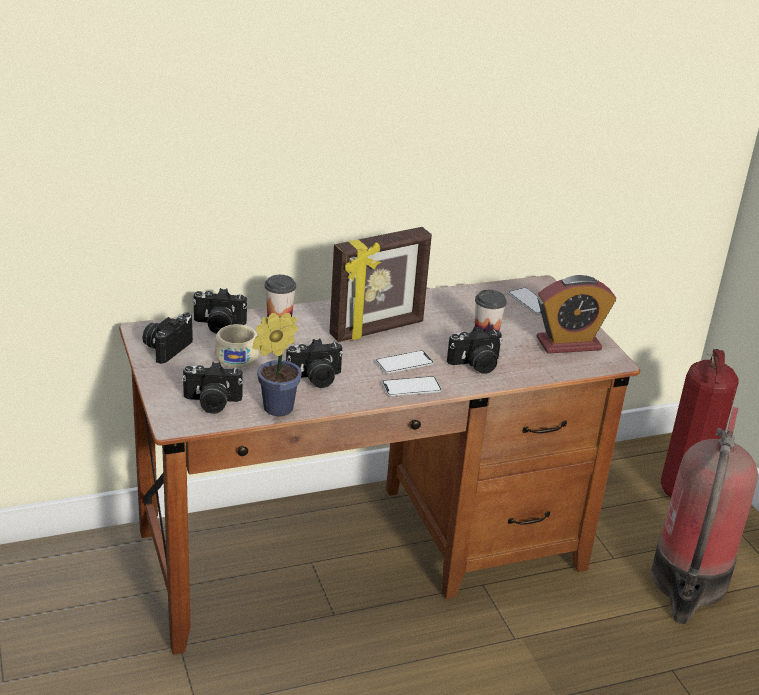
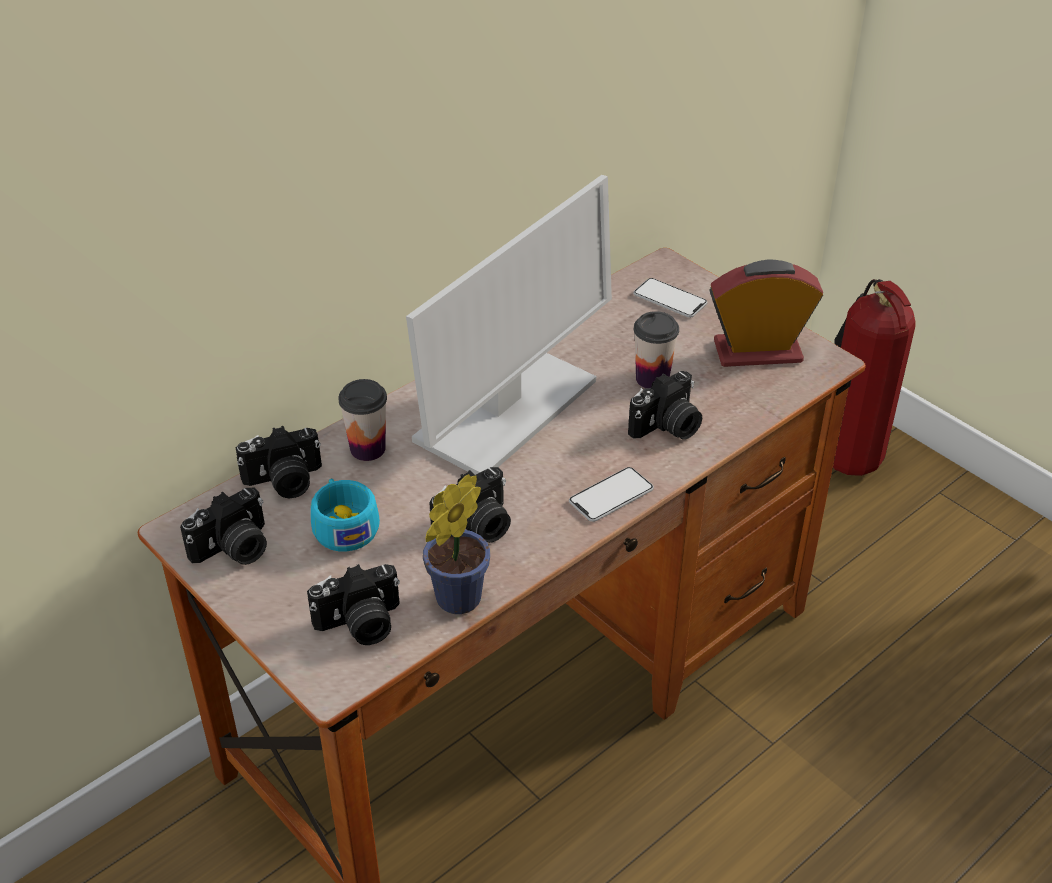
camera: 20 degrees left, 10 degrees up
camera [142,312,193,364] -> camera turned 135 degrees counterclockwise [180,488,267,565]
beige cup [215,324,259,368] -> turquoise cup [311,479,380,551]
picture frame [329,227,432,342] -> monitor [406,175,612,475]
phone [375,350,434,374] -> none
alarm clock [537,275,616,354] -> alarm clock turned 150 degrees counterclockwise [709,259,823,367]
fire extinguisher [651,407,758,624] -> none

